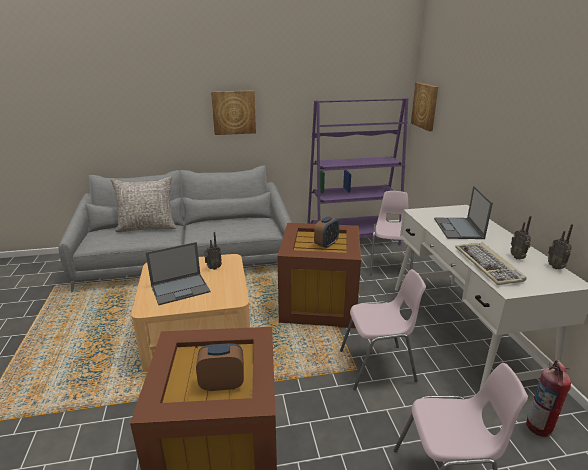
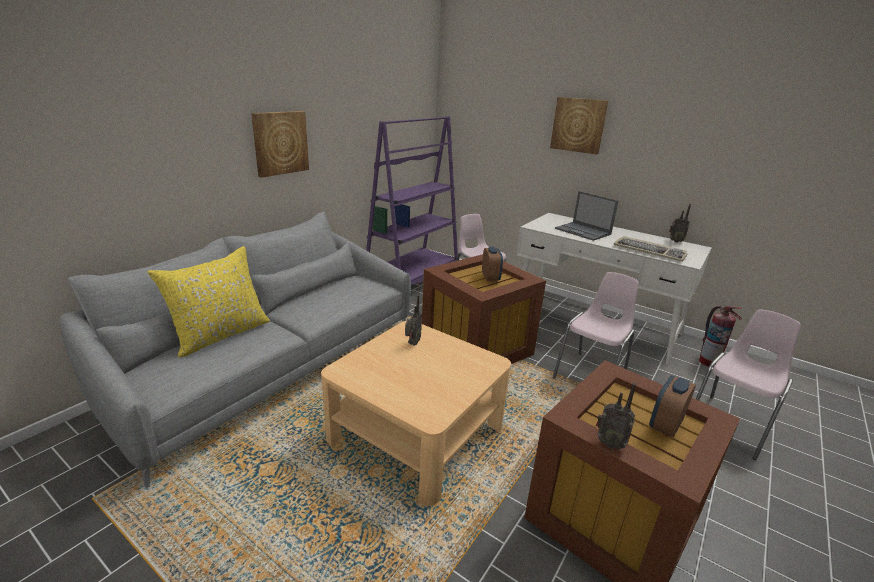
camera: 45 degrees left, 0 degrees up
grey pillow [111,177,176,232] -> yellow pillow [148,246,270,357]
laptop [146,242,211,305] -> none
picture [411,82,438,131] -> picture moved to [550,97,608,154]
radio [510,216,532,260] -> radio moved to [596,383,636,449]

